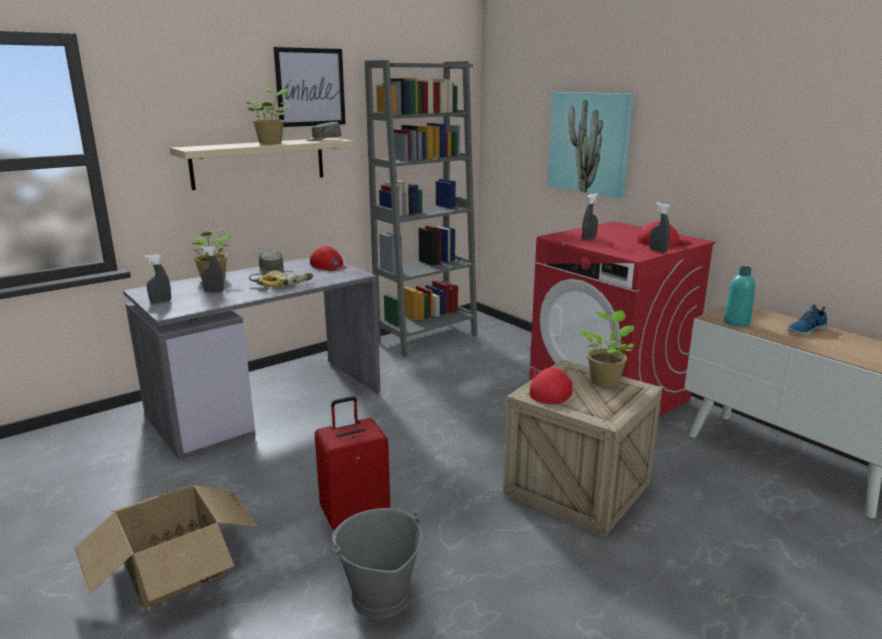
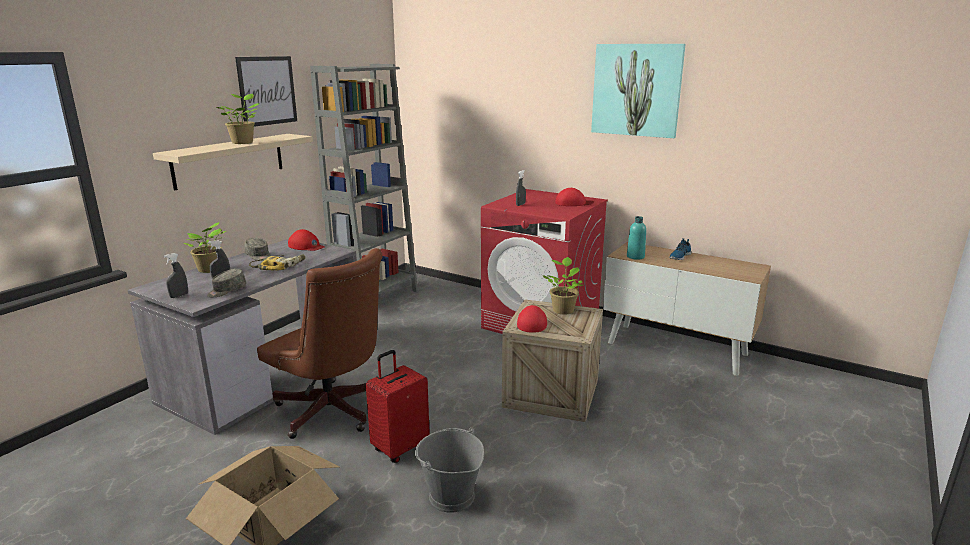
camera: 20 degrees left, 0 degrees up
grey cap [306,122,341,141] -> grey cap moved to [207,269,246,297]
picture [547,92,634,198] -> picture moved to [591,44,686,138]
grey spray bottle [649,203,670,253] -> none
none -> brown office chair [257,248,383,439]

